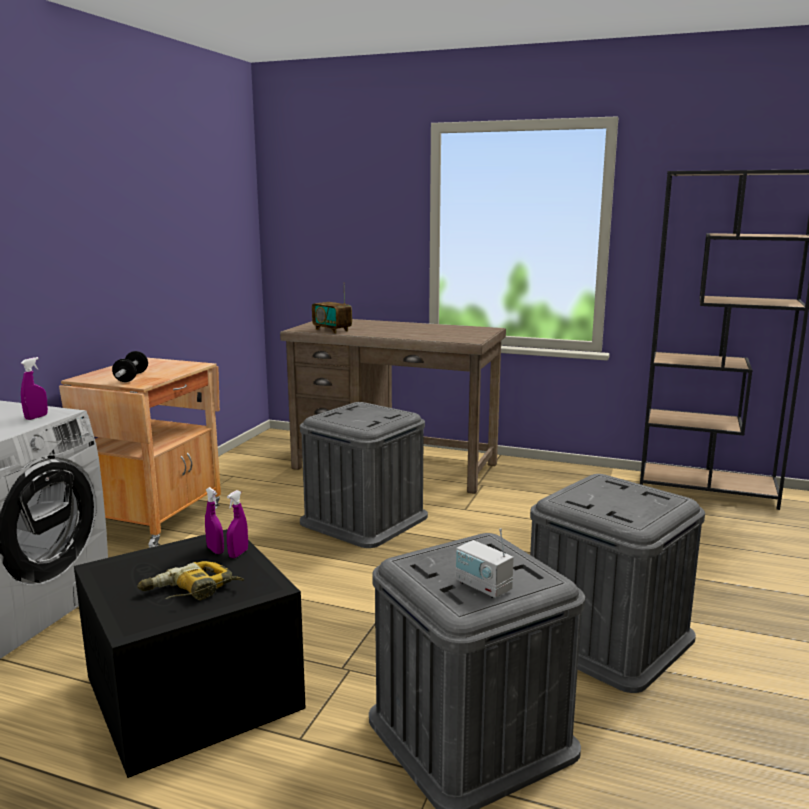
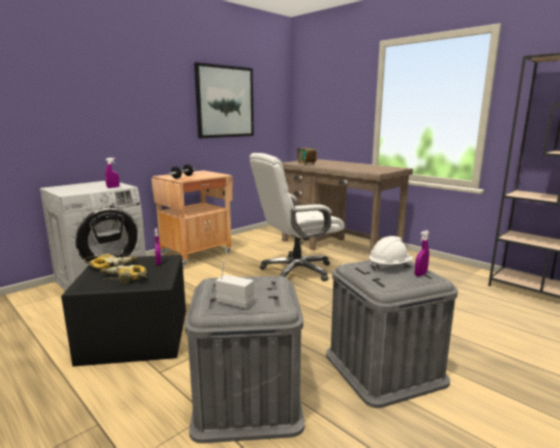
camera: 25 degrees right, 0 degrees up
purple spray bottle [227,490,248,558] -> purple spray bottle moved to [415,230,429,277]
grey storage box [300,402,428,548] -> white office chair [249,153,345,281]
radio [456,528,514,598] -> radio turned 135 degrees clockwise [215,261,254,309]
none -> power drill [83,253,138,269]
none -> picture [194,62,254,138]
none -> white hard hat [369,236,413,271]

